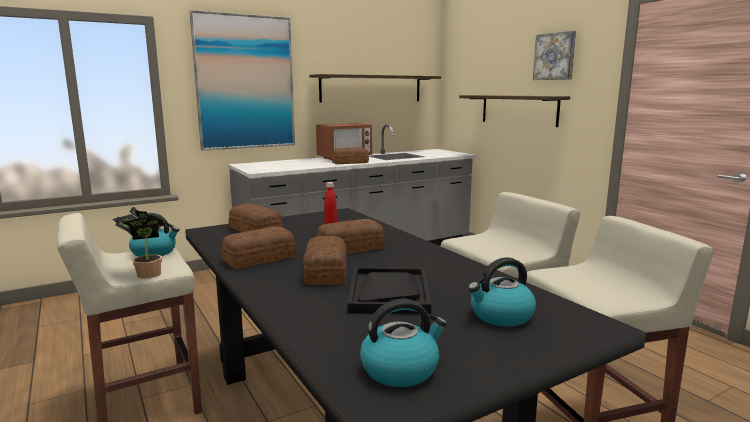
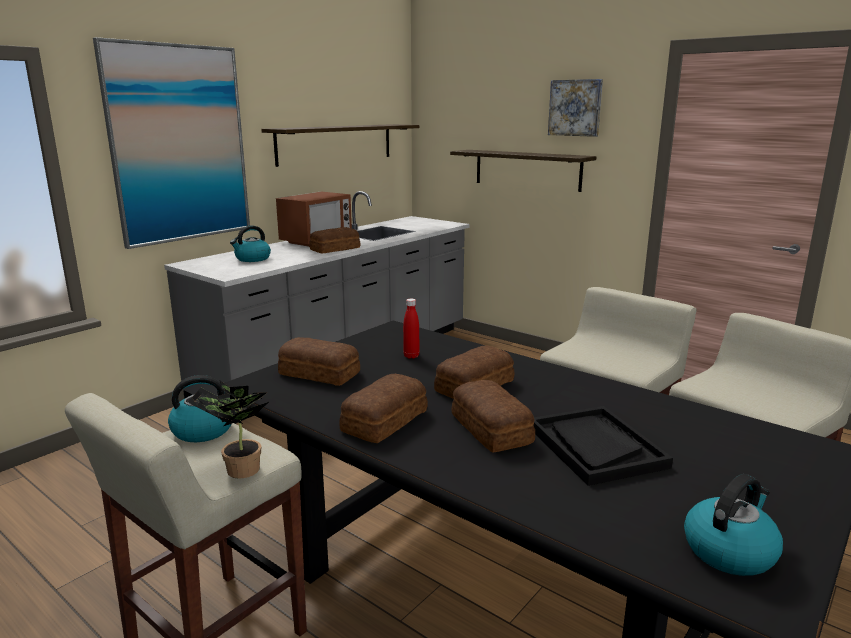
camera: 20 degrees left, 5 degrees up
kettle [468,257,536,327] -> kettle moved to [230,225,271,262]

